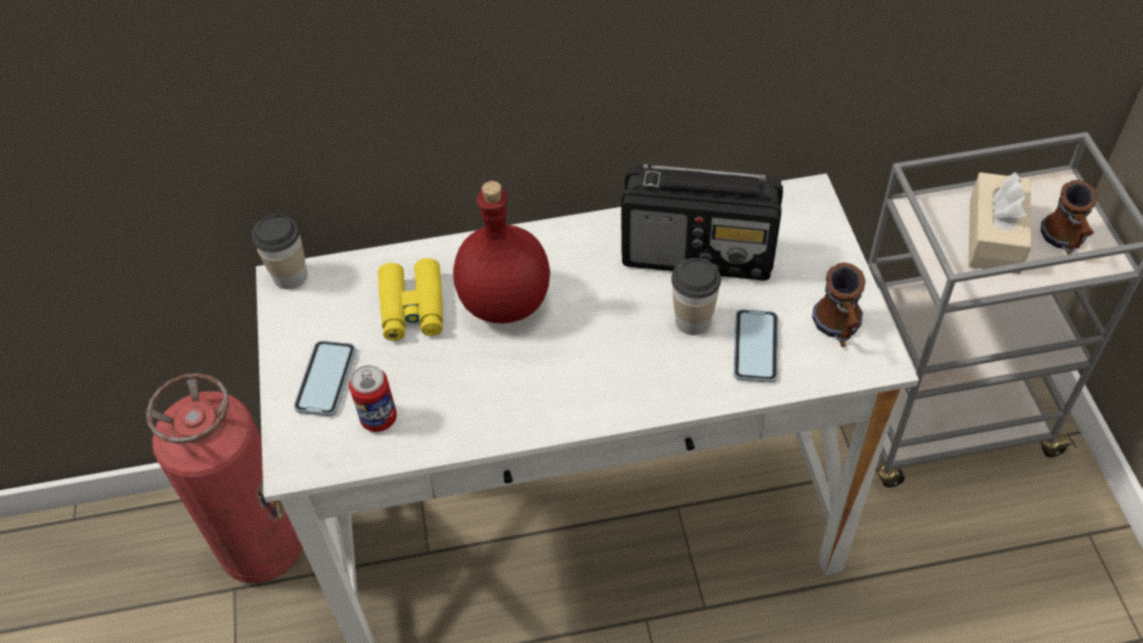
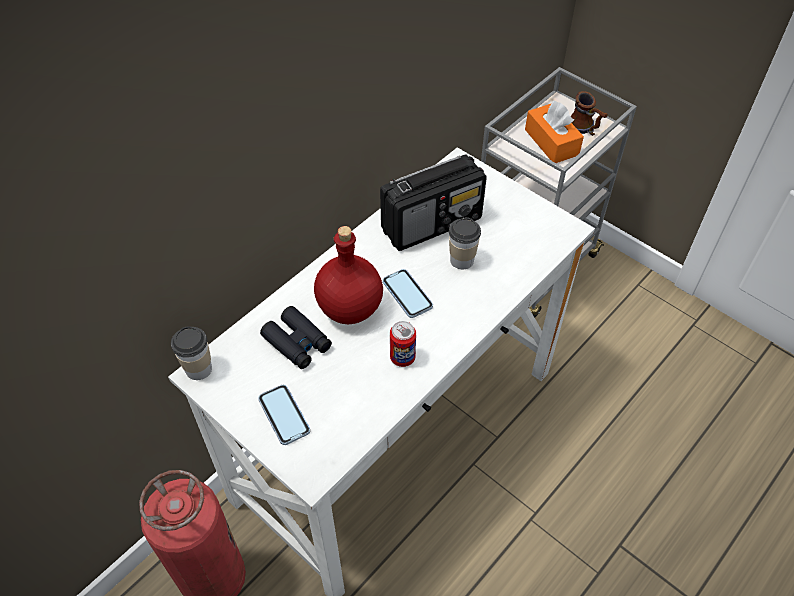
camera: 40 degrees left, 0 degrees up
can [349,365,397,432] -> can moved to [390,321,416,367]
yellow binoculars [378,258,443,341] -> black binoculars [260,306,332,369]
phone [733,309,778,383] -> phone moved to [383,269,433,318]
mug [812,262,865,347] -> none
beige tissue box [968,172,1031,274] -> orange tissue box [525,101,584,163]

